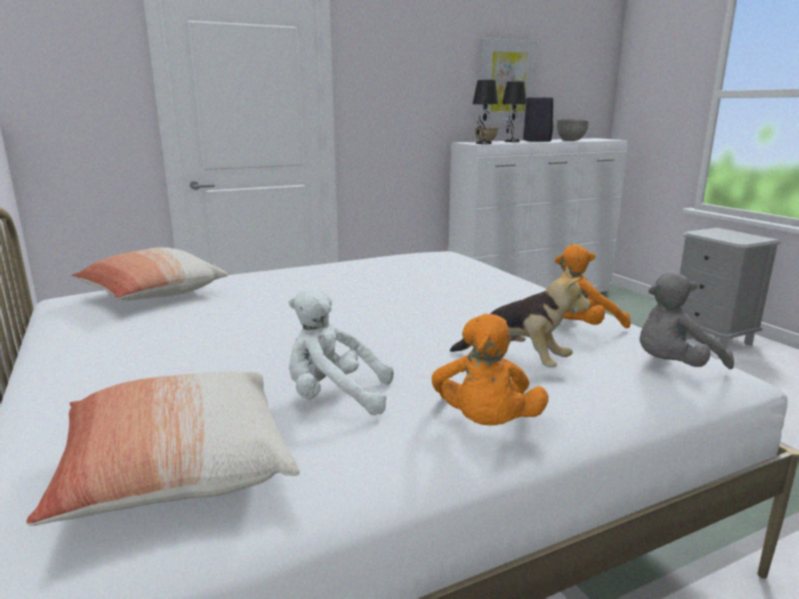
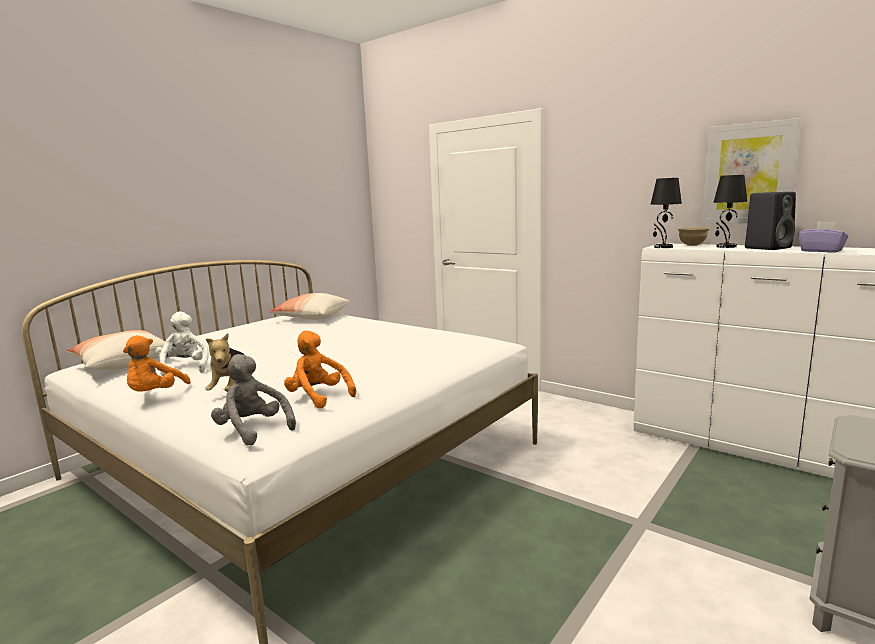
camera: 65 degrees right, 5 degrees down
orange plush toy [432,314,548,425] -> orange plush toy turned 60 degrees counterclockwise [123,335,191,392]
grey bowl [557,119,588,141] -> purple tissue box [798,221,848,253]

